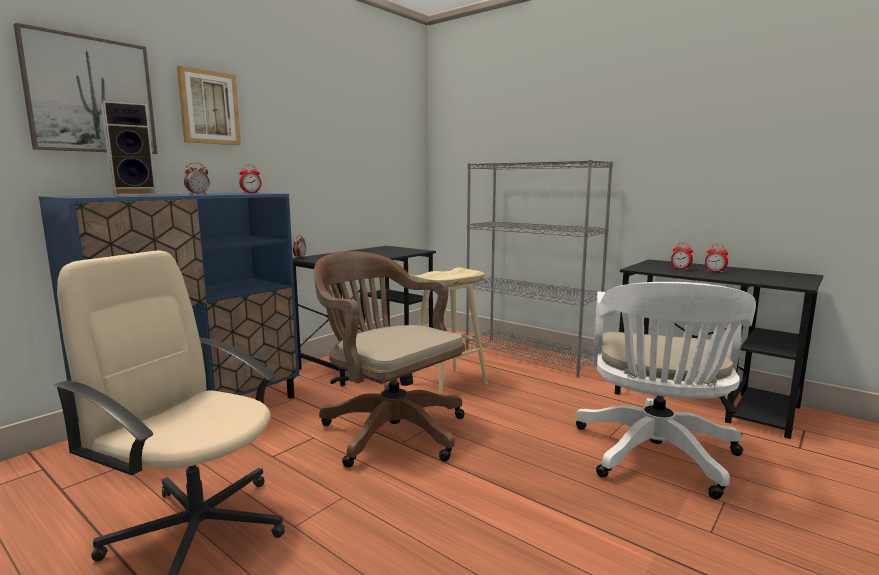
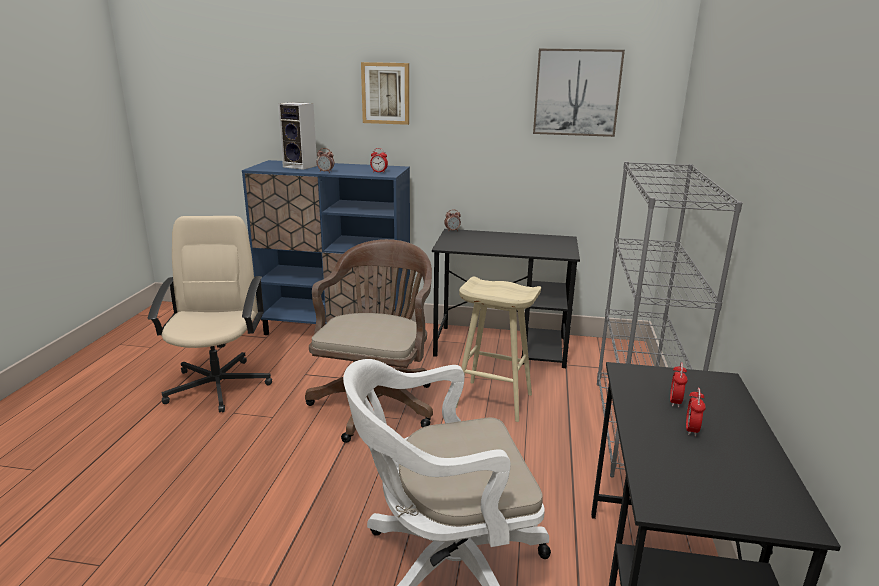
camera: 60 degrees right, 10 degrees up
picture [14,23,157,154] -> picture moved to [533,49,625,137]

